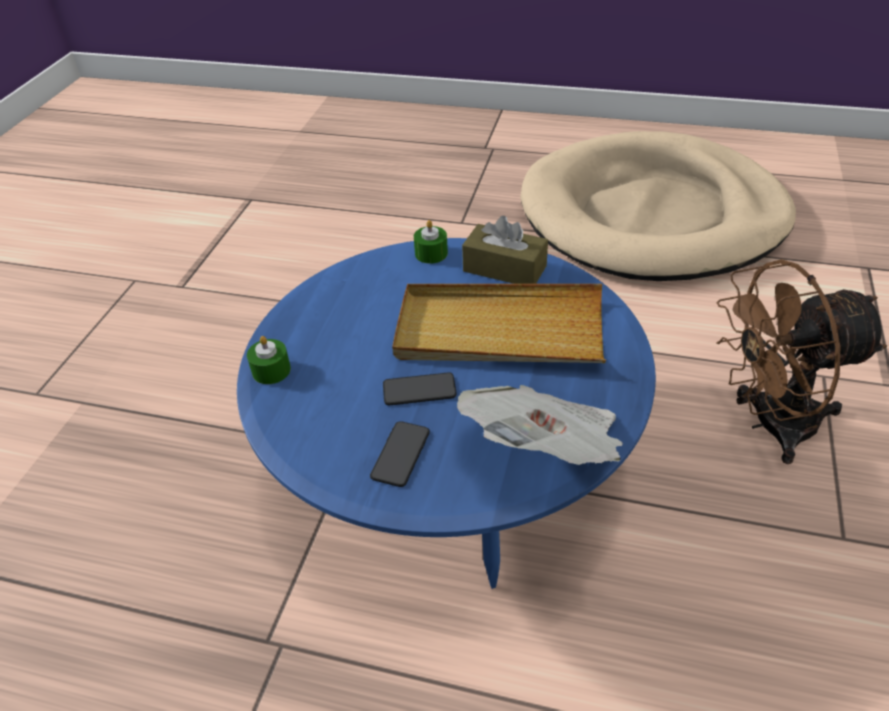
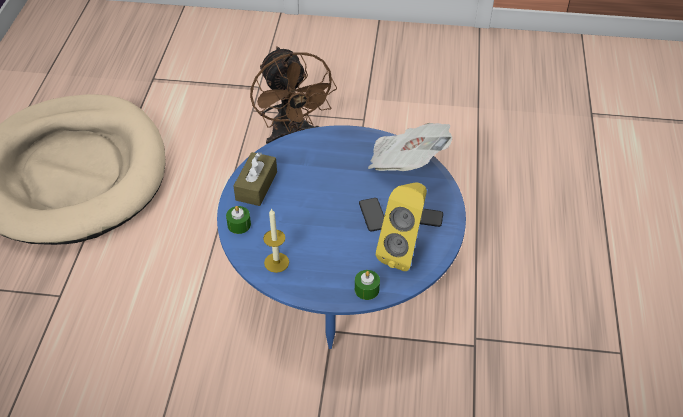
camera: 100 degrees left, 5 degrees up
beige tray [392,284,606,363] -> none
none -> candle [263,208,289,273]
none -> yellow speaker [376,182,427,271]

